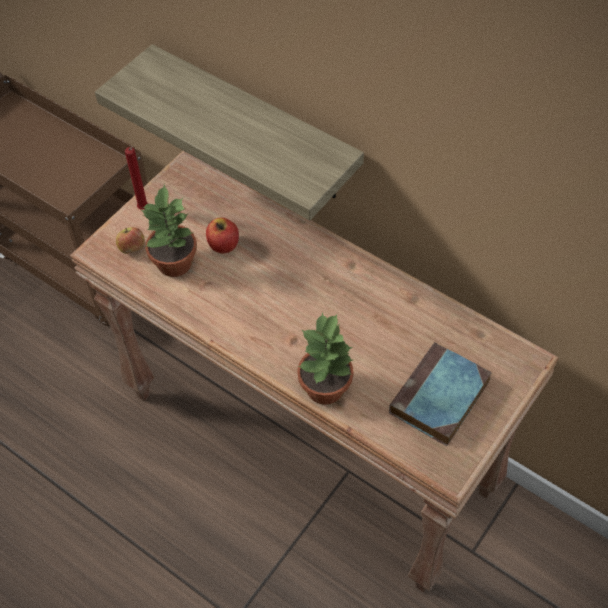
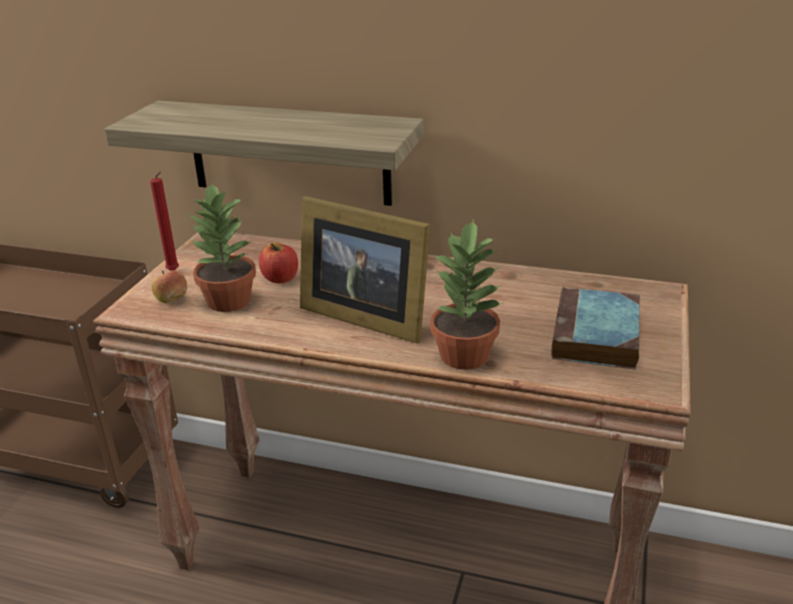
camera: 20 degrees left, 25 degrees down
none -> picture frame [300,196,430,344]

